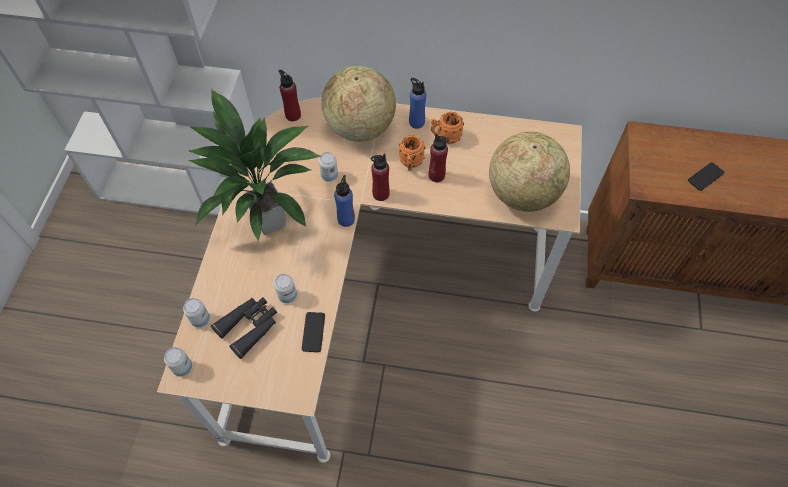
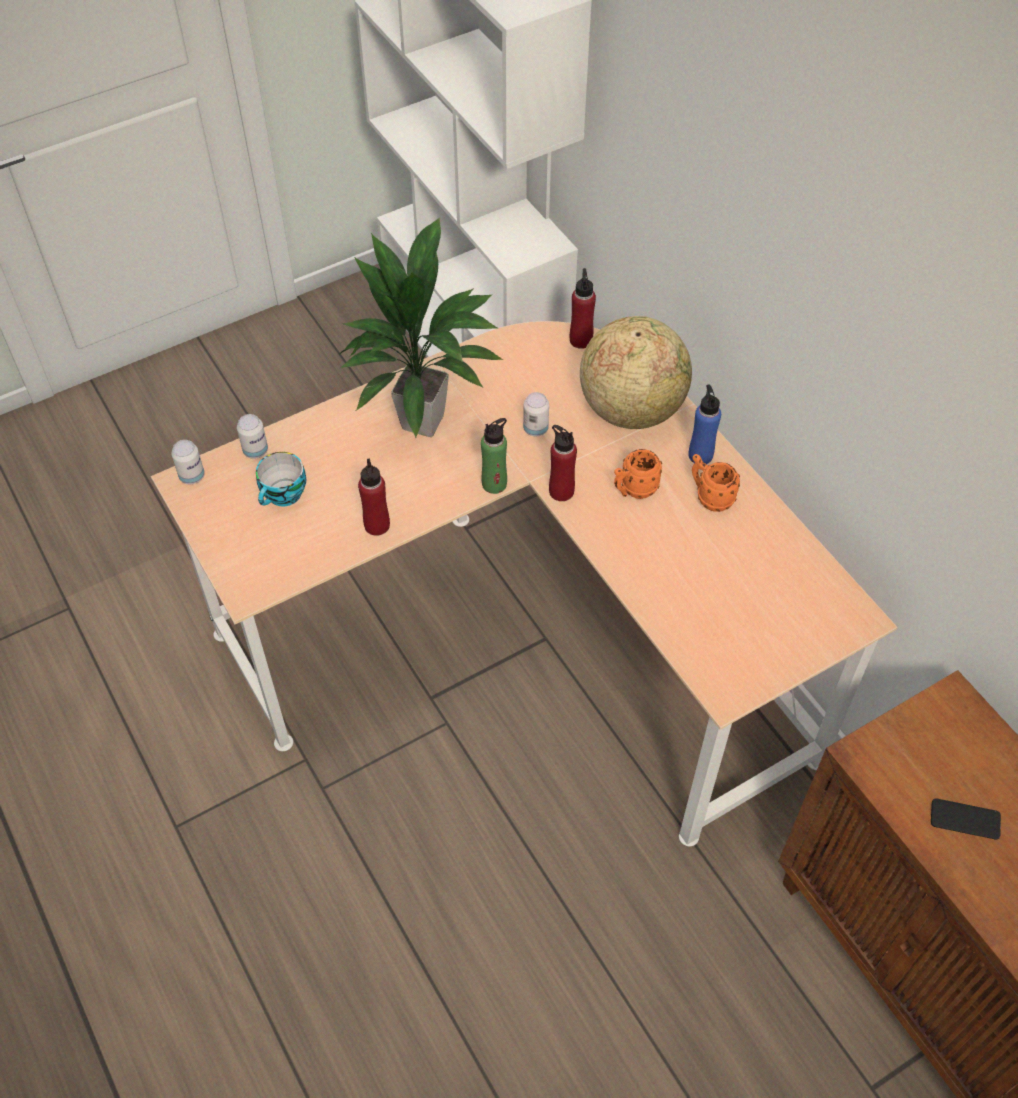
camera: 50 degrees right, 5 degrees down
black binoculars [211,297,277,359] -> cup [256,452,306,506]
can [274,274,297,303] -> none
phone [302,312,325,352] -> none
blue bottle [334,175,355,227] -> green bottle [481,418,507,494]
red bottle [429,133,449,182] -> red bottle moved to [358,459,390,536]
globe [489,132,570,212] -> none

